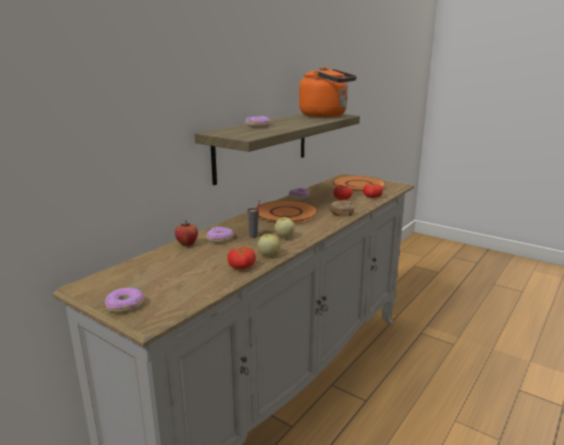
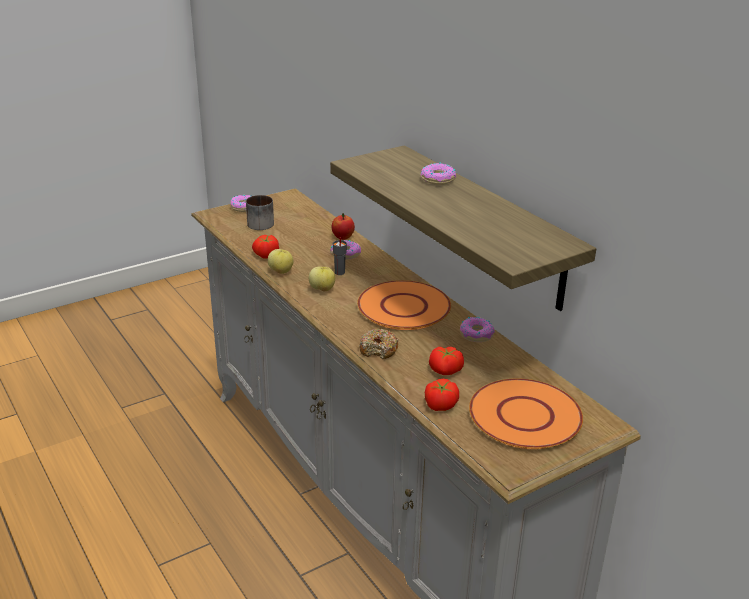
camera: 110 degrees right, 10 degrees up
orange kettle [299,66,357,117] -> none
none -> mug [246,195,274,230]

